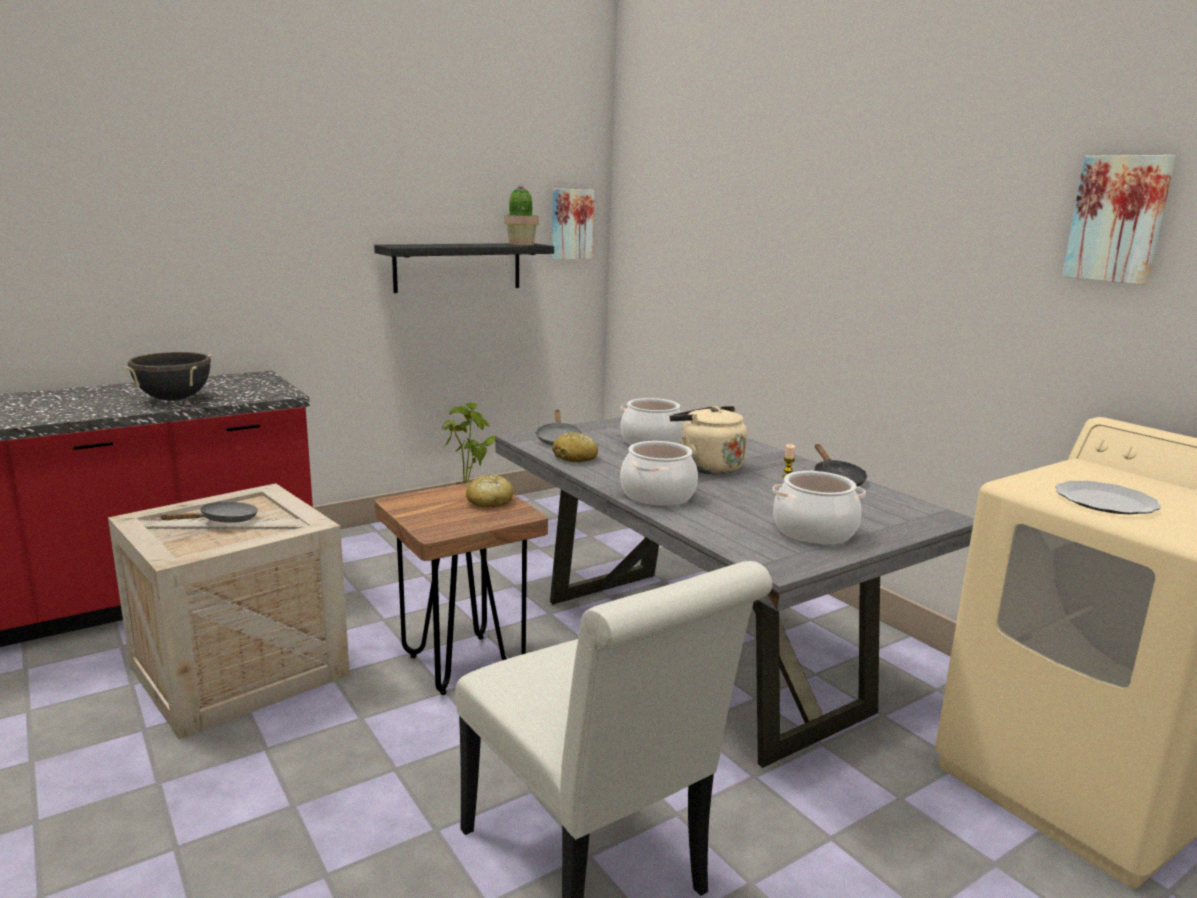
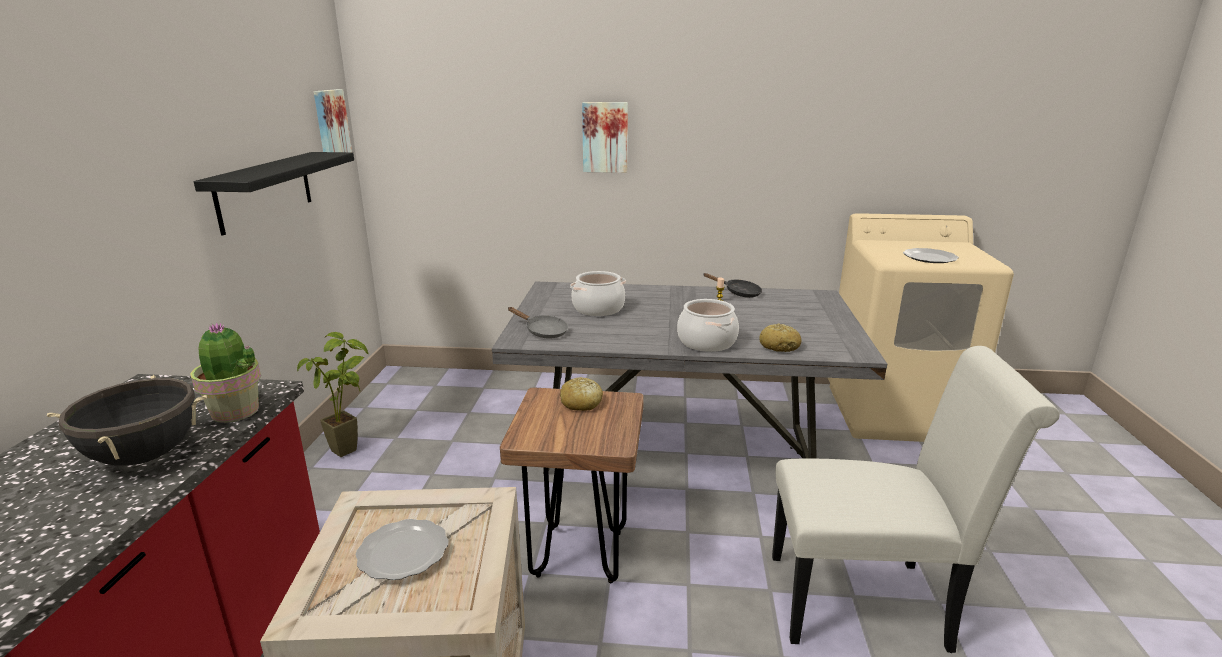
camera: 50 degrees left, 5 degrees up
grey frying pan [161,502,258,523] -> plate [355,519,449,580]
potted plant [505,185,539,245] -> potted plant moved to [190,322,261,423]
bread [552,432,598,462] -> bread moved to [759,323,801,352]
beige kettle [670,406,747,474] -> none
cooking pot [772,471,866,544] -> none
picture [1062,155,1176,285] -> picture moved to [582,102,628,173]

